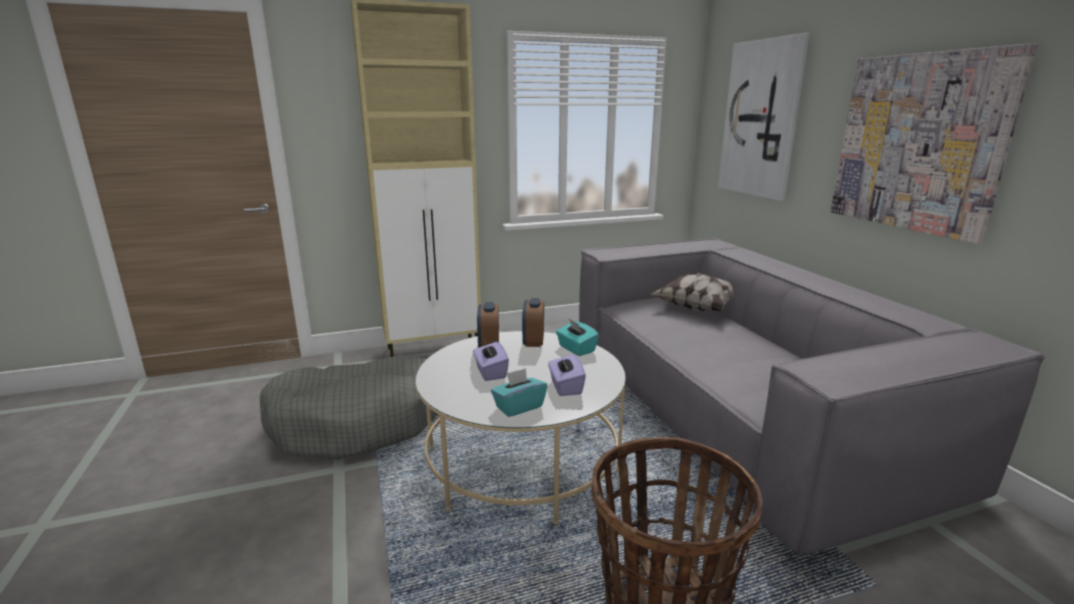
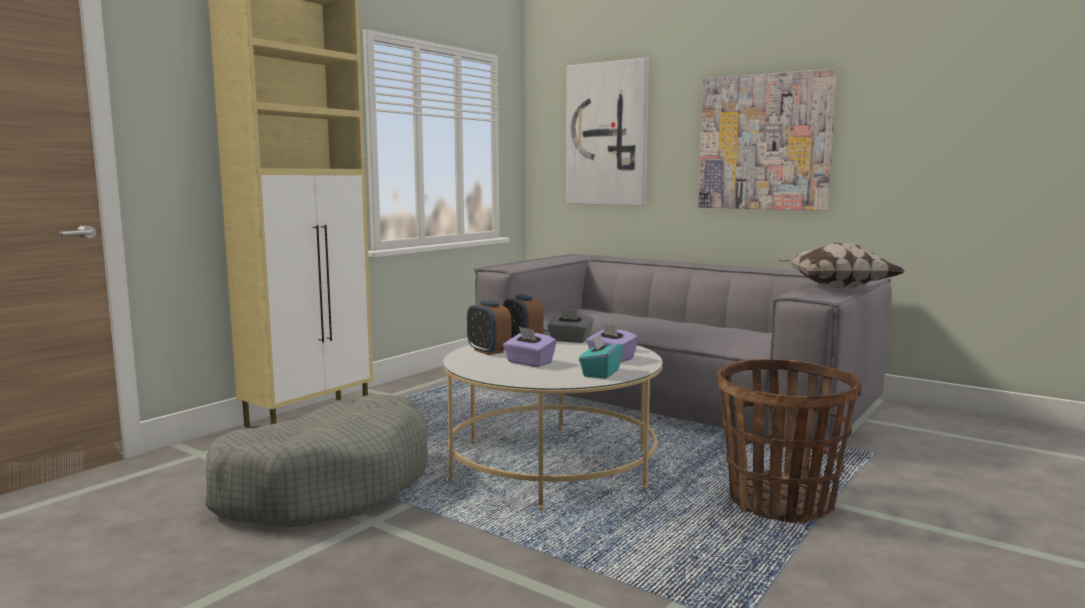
camera: 35 degrees left, 10 degrees down
turquoise tissue box [556,319,599,356] -> grey tissue box [547,309,594,343]
pillow [652,273,734,311] -> pillow moved to [778,243,905,288]

